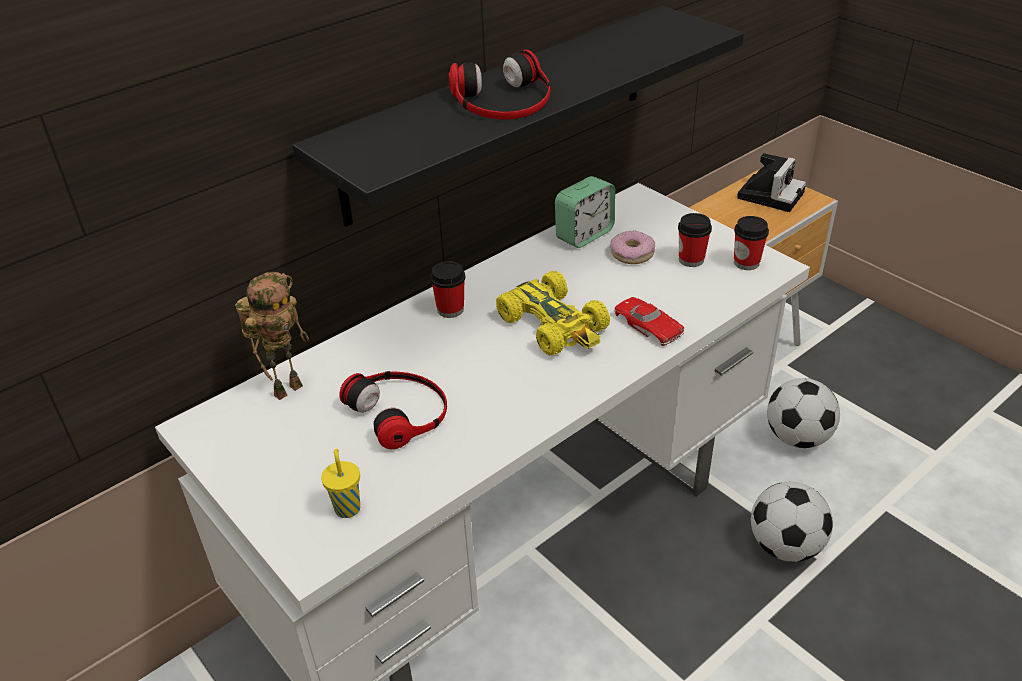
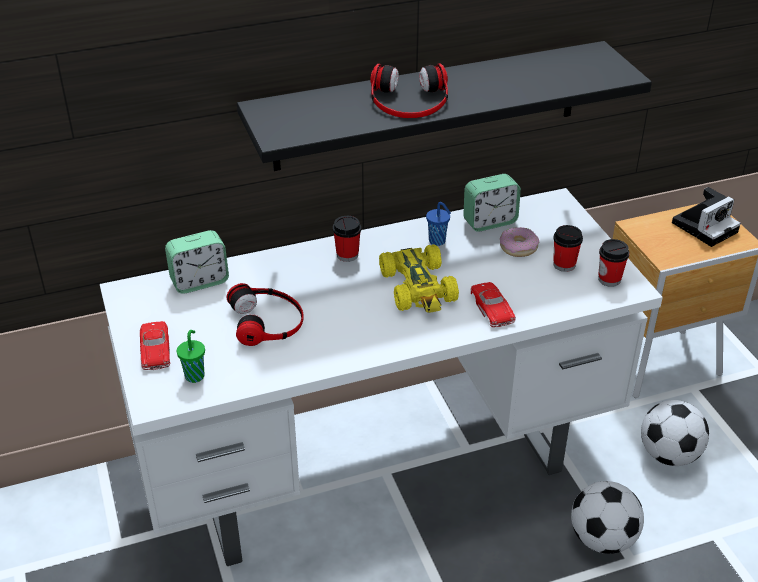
camera: 20 degrees right, 0 degrees up
toy robot [235,272,309,400] -> alarm clock [165,230,229,294]
yellow cup [321,449,360,518] -> green cup [177,330,205,383]
none -> red toy car [140,321,171,370]
none -> blue cup [426,202,451,246]

